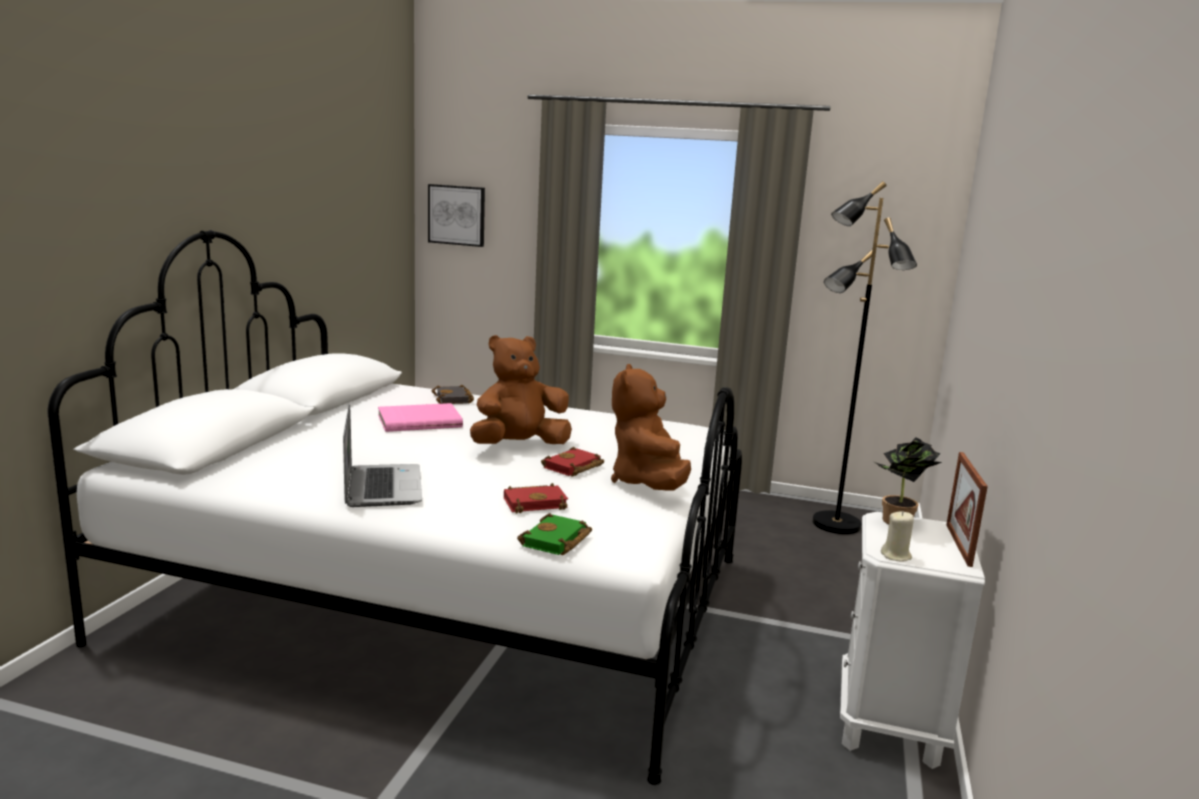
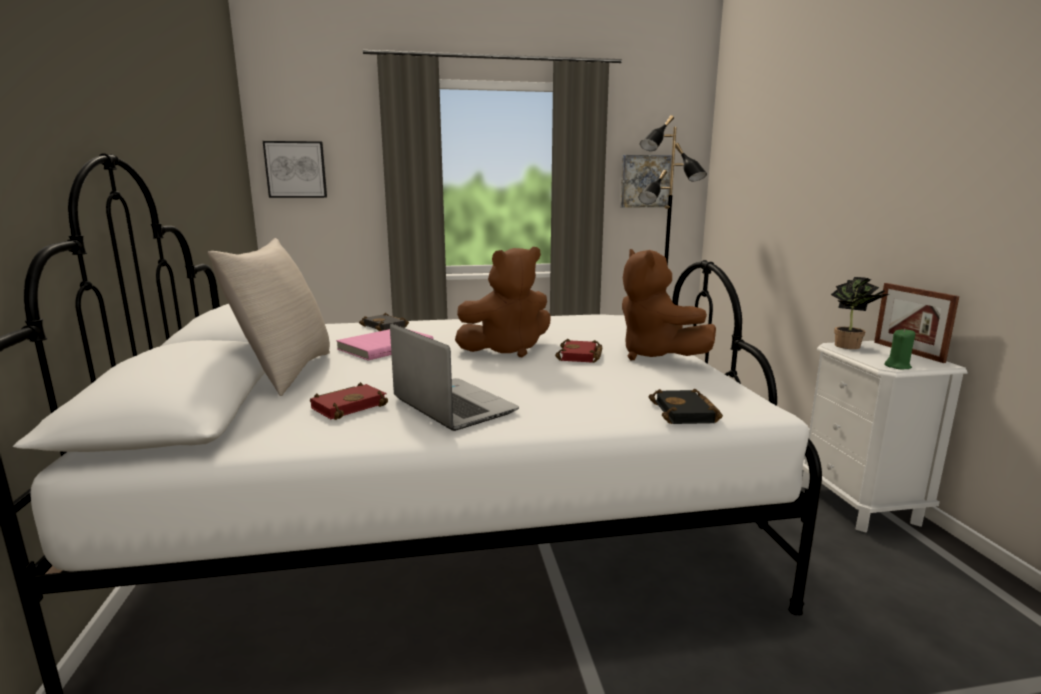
camera: 25 degrees left, 0 degrees up
brown plush toy [470,335,572,444] -> brown plush toy turned 150 degrees counterclockwise [455,247,551,357]
red book [504,483,568,513] -> red book moved to [310,382,388,420]
green book [517,513,592,555] -> black book [649,389,723,424]
beige candle [881,511,914,562] -> green candle [884,328,915,369]
none -> beige pillow [208,238,330,396]
none -> picture [620,155,672,207]

